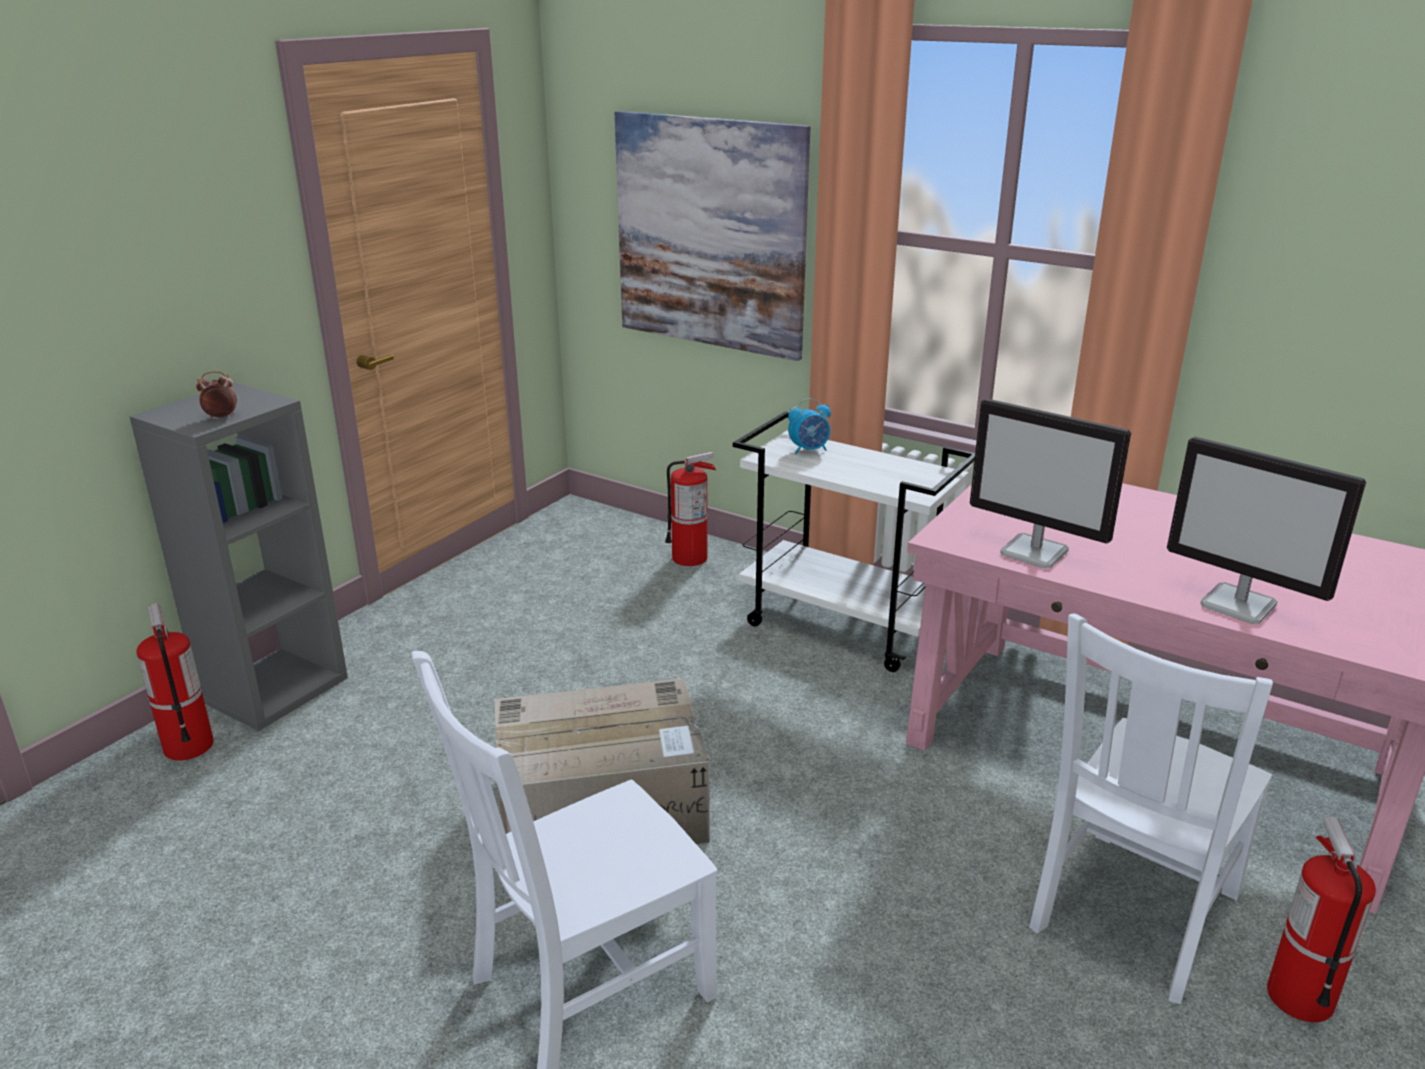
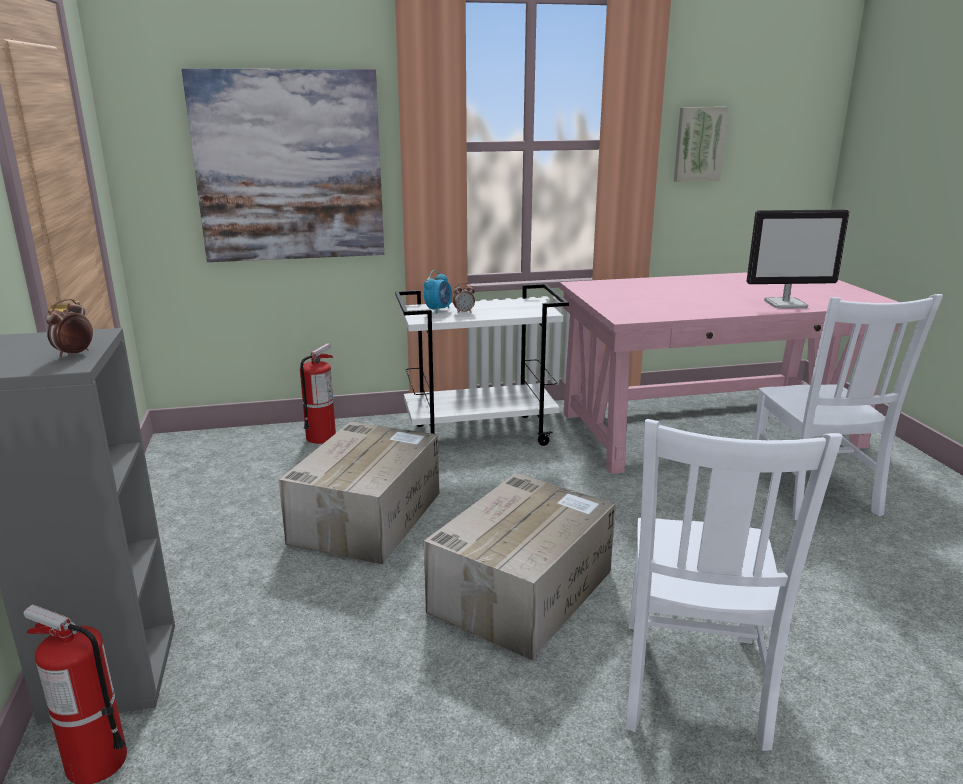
camera: 45 degrees left, 5 degrees down
monitor [970,398,1131,568] -> none
fire extinguisher [1267,817,1376,1022] -> none
none -> cardboard box [279,422,439,565]
none -> alarm clock [453,283,475,313]
none -> picture [674,107,728,182]

